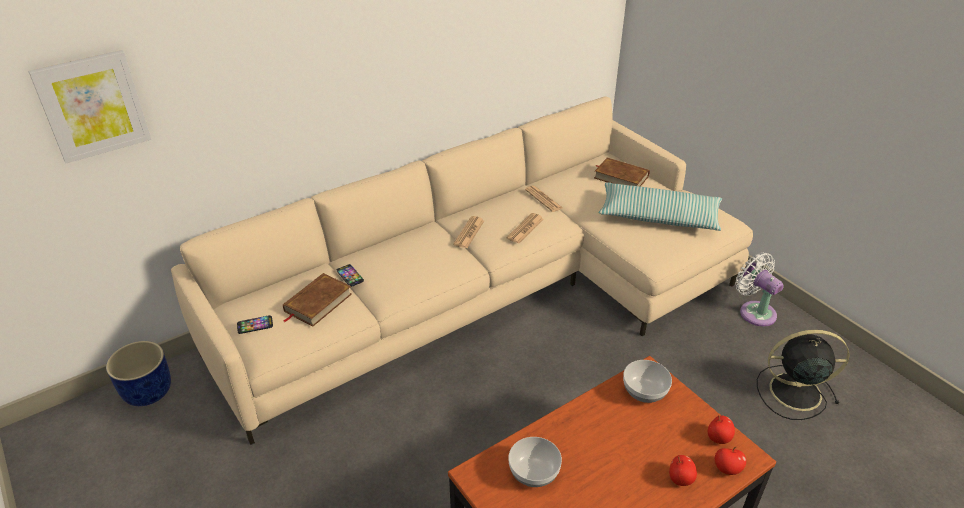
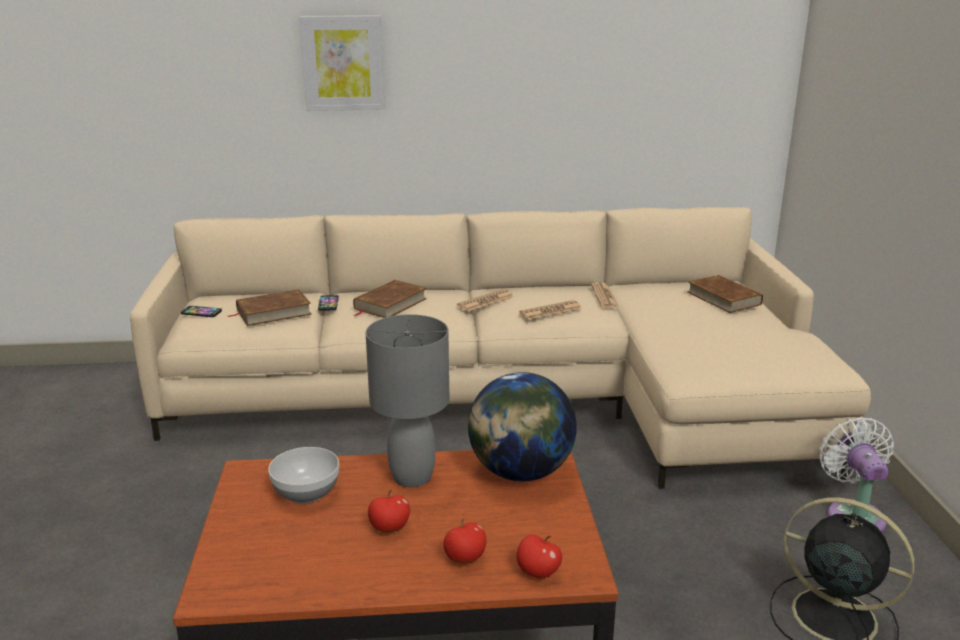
camera: 30 degrees right, 15 degrees down
picture [28,50,151,163] -> picture moved to [299,15,385,111]
blue planter [106,341,171,406] -> none
pillow [599,182,722,231] -> none
bowl [623,360,672,403] -> globe [468,372,577,481]
apple [708,415,735,444] -> apple moved to [368,489,410,533]
none -> brown book [353,280,427,318]
none -> grey table lamp [365,314,450,487]

